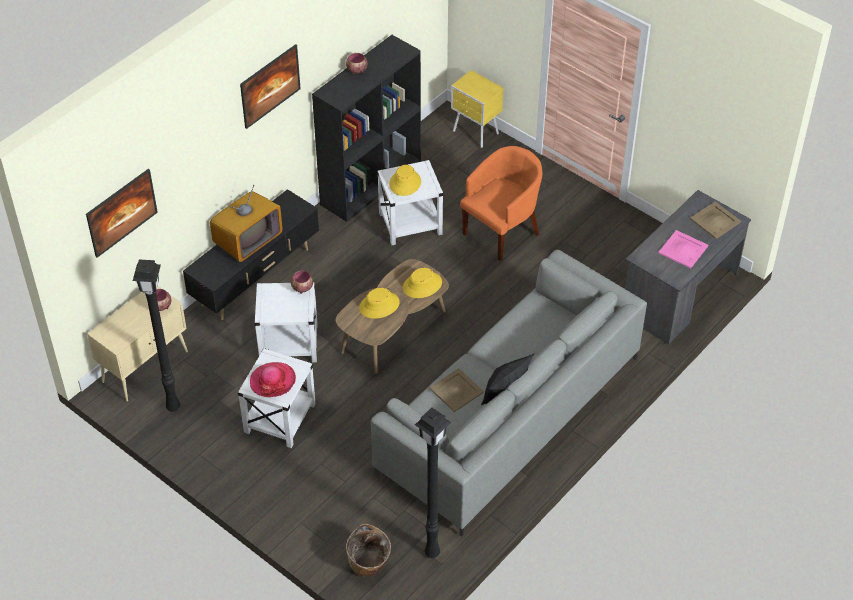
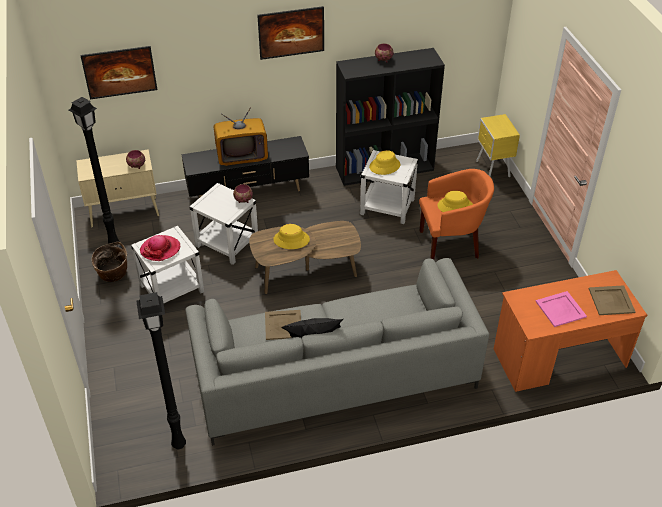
camera: 35 degrees right, 5 degrees down
basket [346,524,391,577] -> basket moved to [92,242,127,282]
yellow hat [403,268,442,298] -> yellow hat moved to [437,191,473,212]
grey desk [625,190,751,345] -> orange desk [494,270,647,392]

